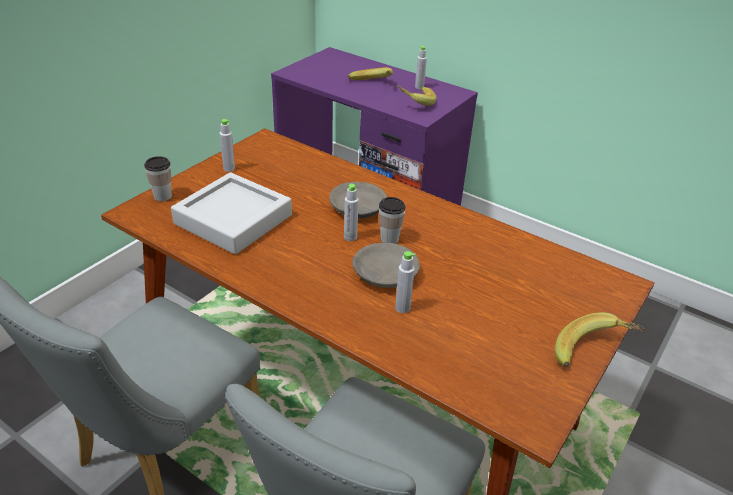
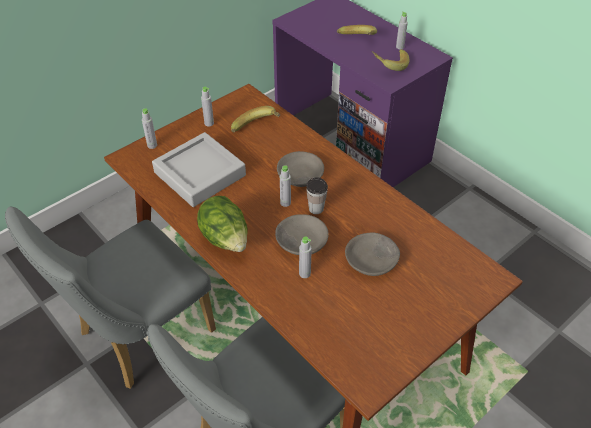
camera: 15 degrees right, 10 degrees up
cup [144,156,172,202] -> grey bottle [142,108,157,149]
banana [555,312,645,367] -> banana moved to [231,106,280,133]
none -> lettuce [197,196,248,252]
none -> grey bowl [345,233,400,276]

